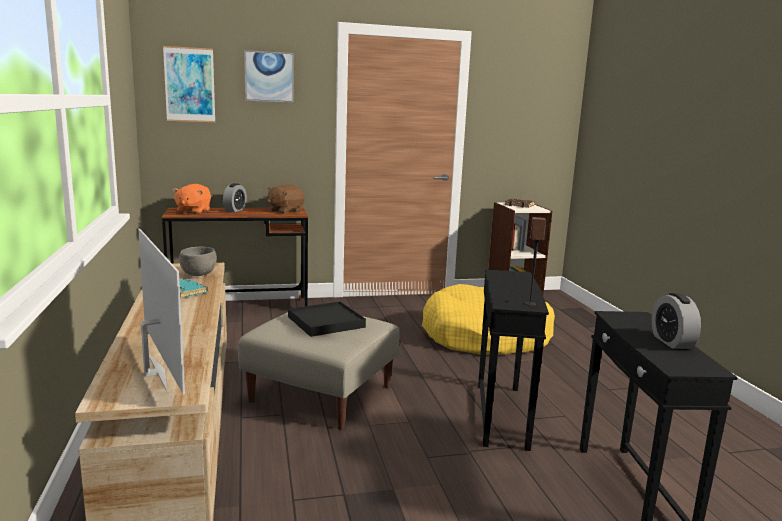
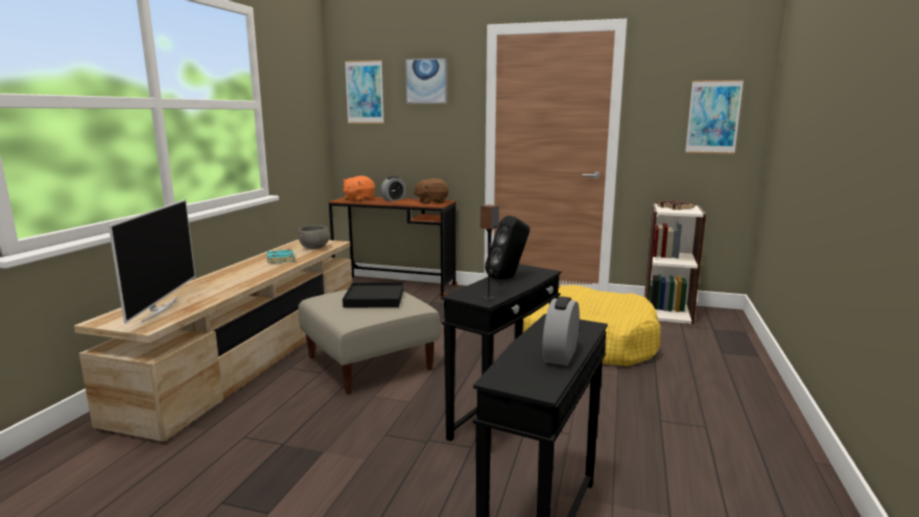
camera: 30 degrees right, 0 degrees up
none -> black speaker [485,216,530,279]
none -> picture [685,80,744,154]

